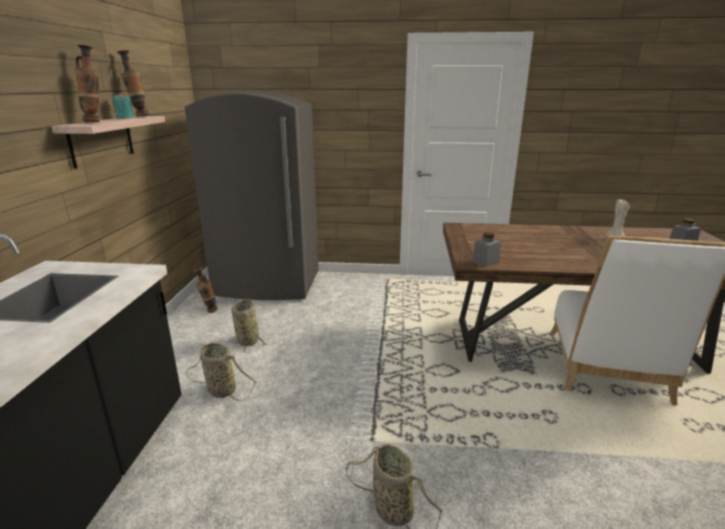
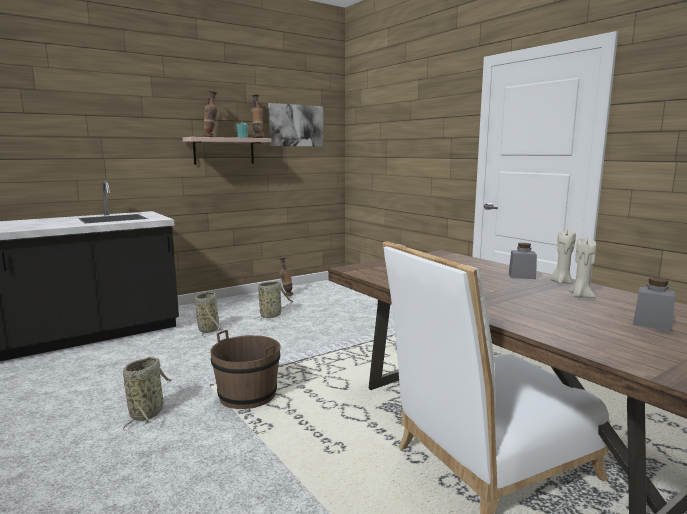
camera: 50 degrees right, 10 degrees down
grey fridge [185,91,319,300] -> none
grey jar [472,232,501,267] -> grey jar moved to [509,243,537,279]
none -> brown bucket [210,330,280,409]
none -> picture [268,103,323,146]
none -> beige candle [550,230,576,284]

